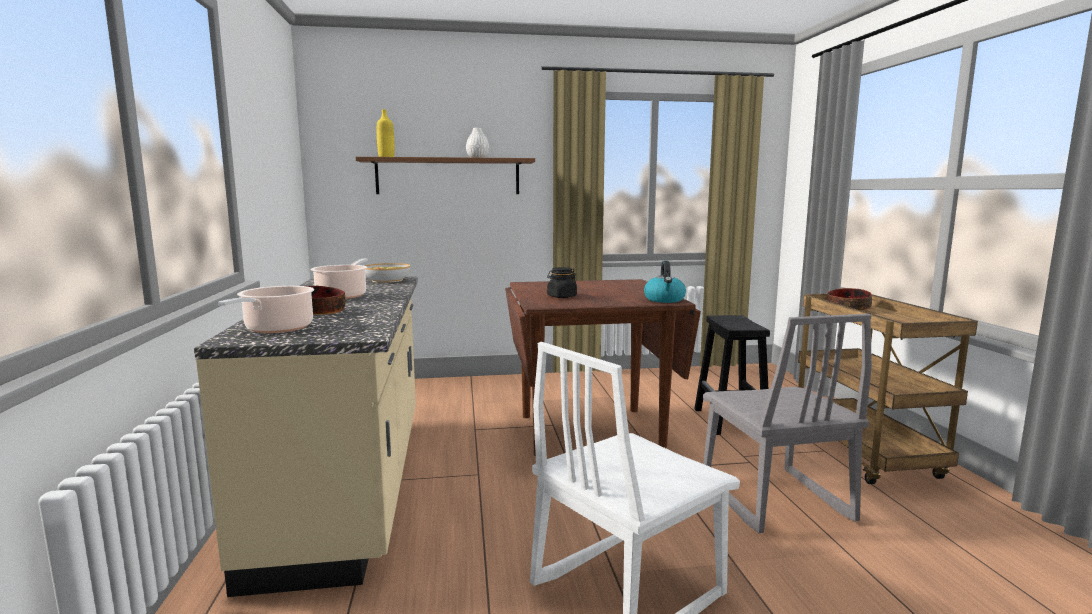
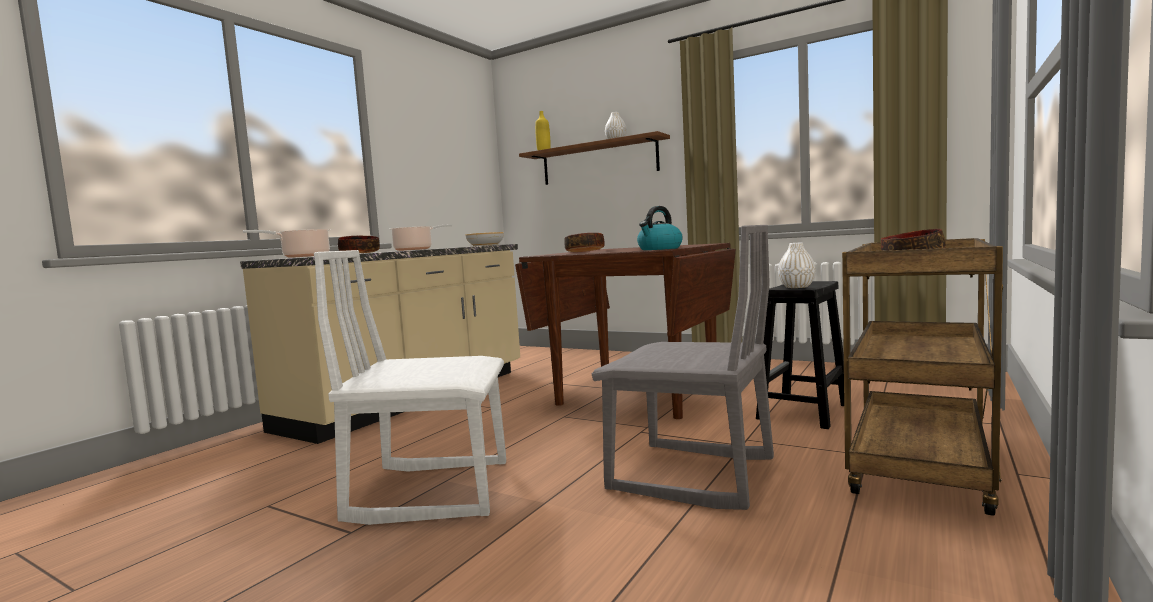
camera: 40 degrees right, 5 degrees down
black jar [547,267,577,298] -> bowl [564,233,605,252]
grey chair [703,314,872,533] -> grey chair turned 90 degrees counterclockwise [592,225,774,510]
none -> white vase [778,243,816,288]

